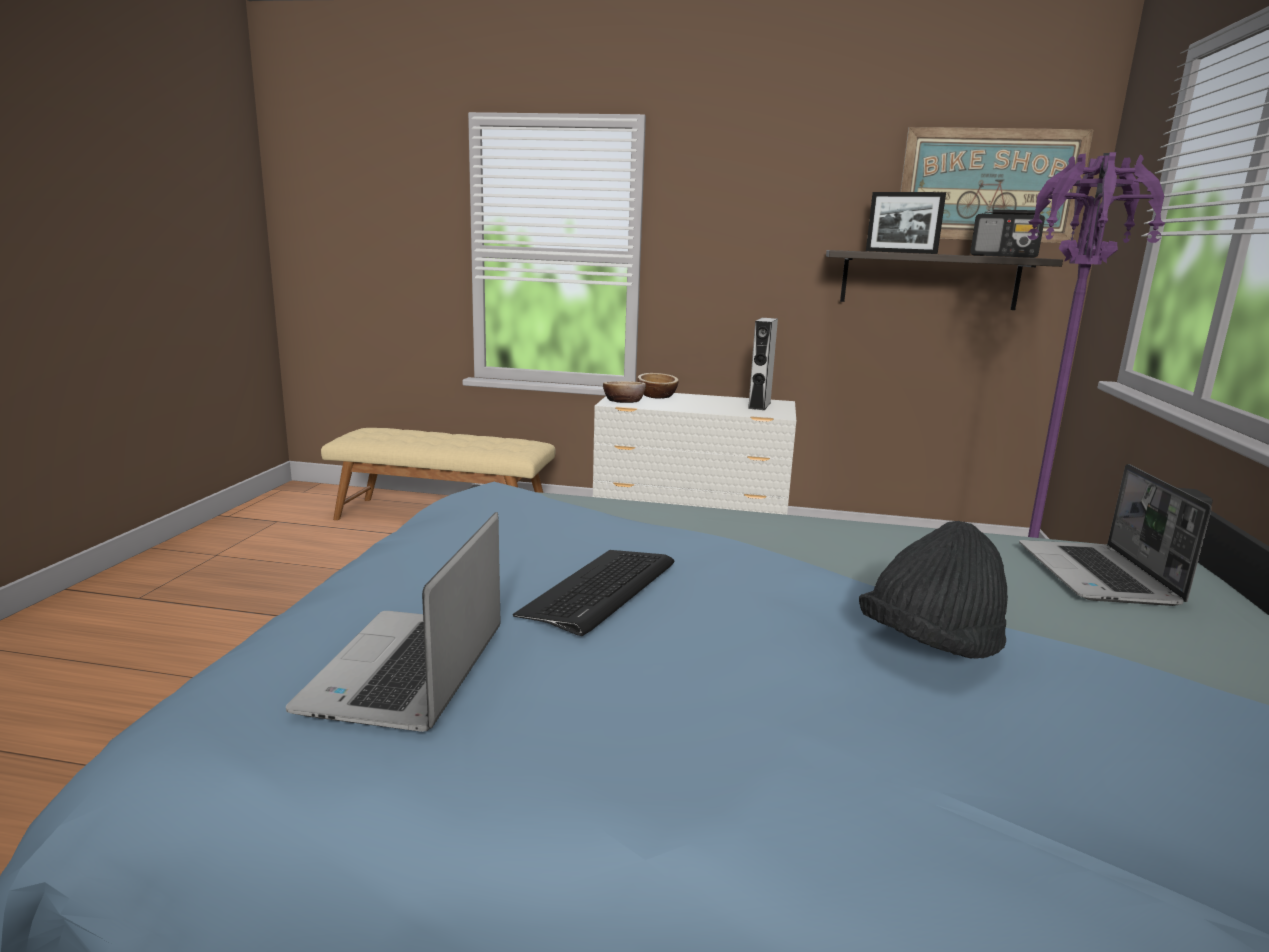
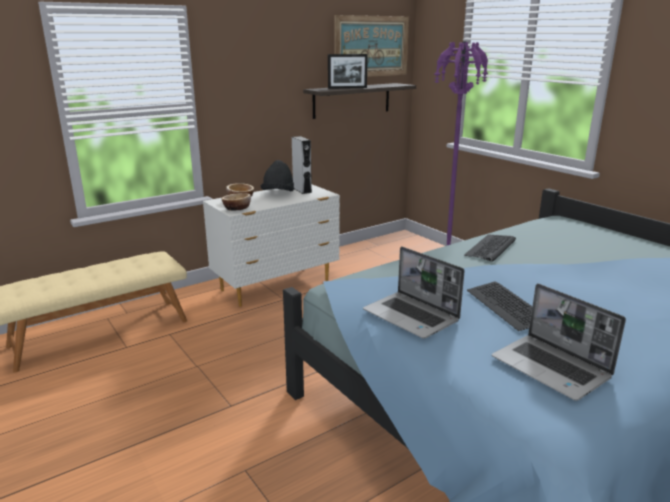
camera: 45 degrees left, 5 degrees up
black hat [859,521,1008,659] -> black hat moved to [261,160,294,191]
radio [970,210,1045,258] -> none
laptop [1019,464,1211,606] -> laptop moved to [363,246,465,339]
none -> keyboard [464,235,516,262]

